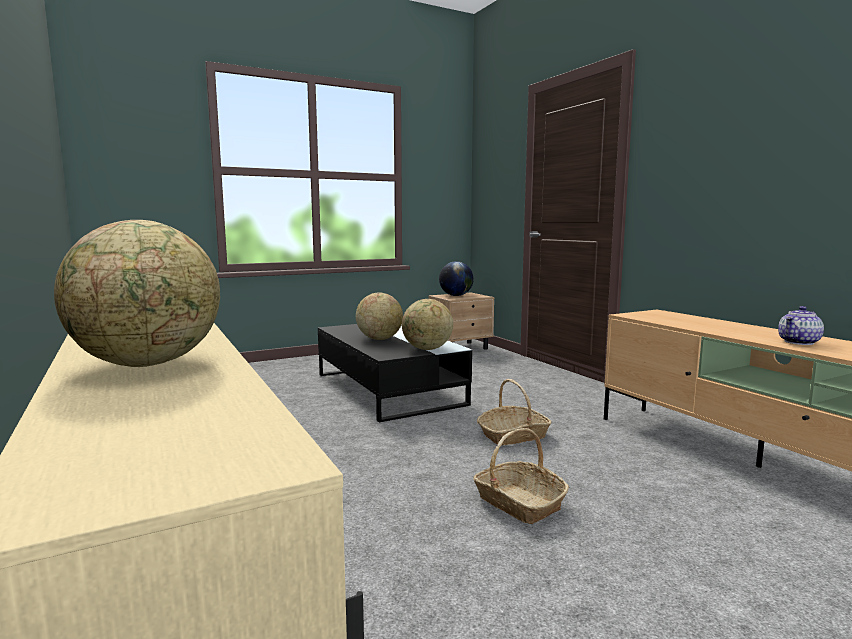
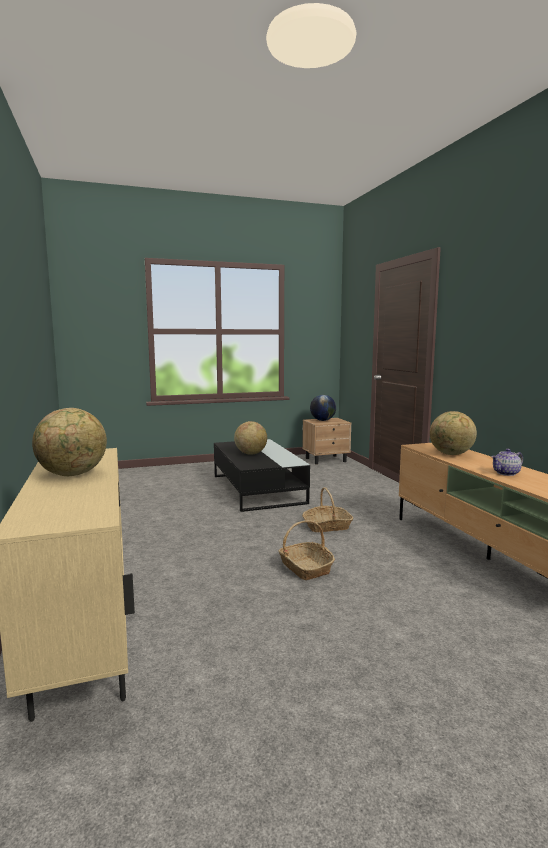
camera: 10 degrees right, 0 degrees up
globe [402,299,453,350] -> globe moved to [430,411,477,455]

